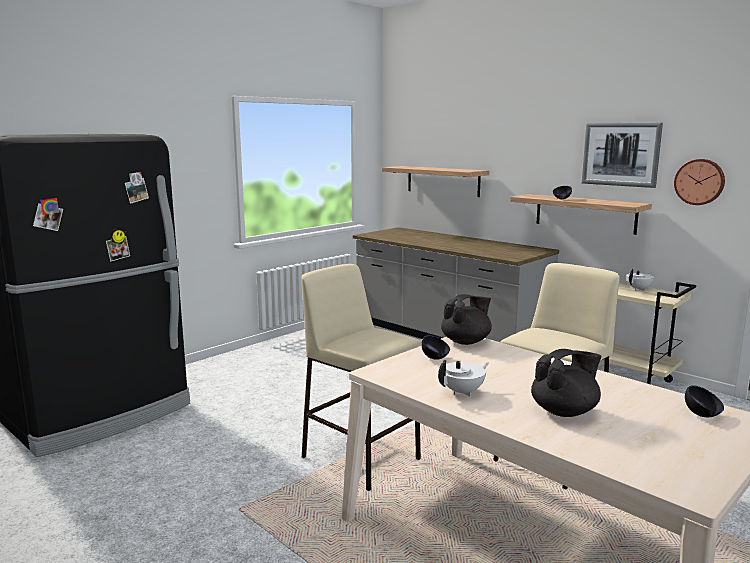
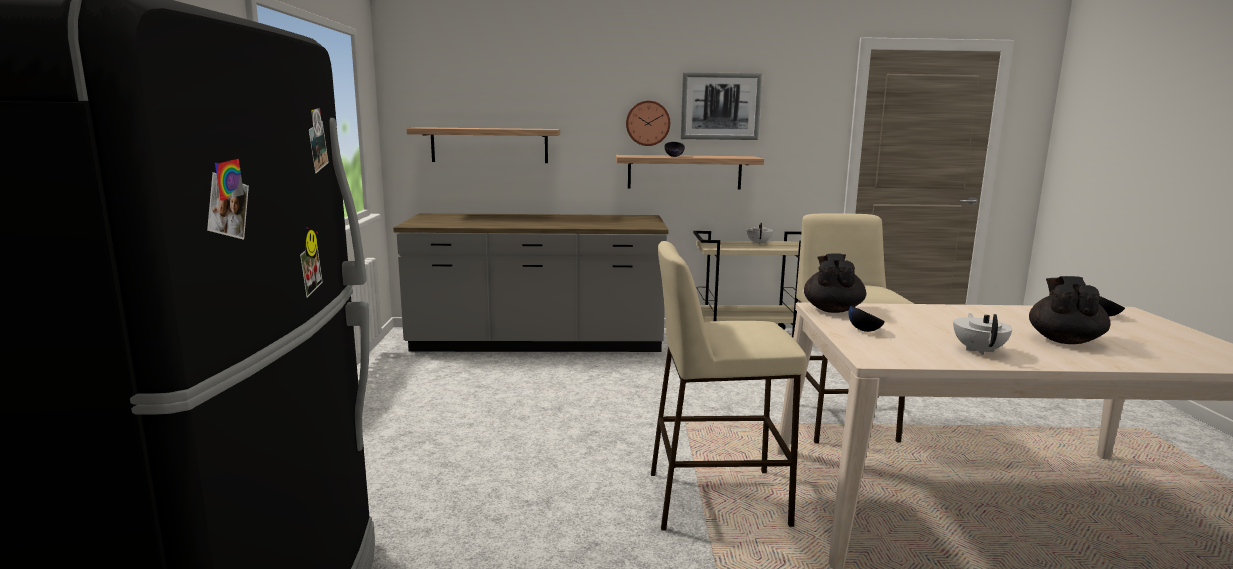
camera: 45 degrees left, 0 degrees up
wall clock [674,159,725,205] -> wall clock moved to [626,101,670,146]

